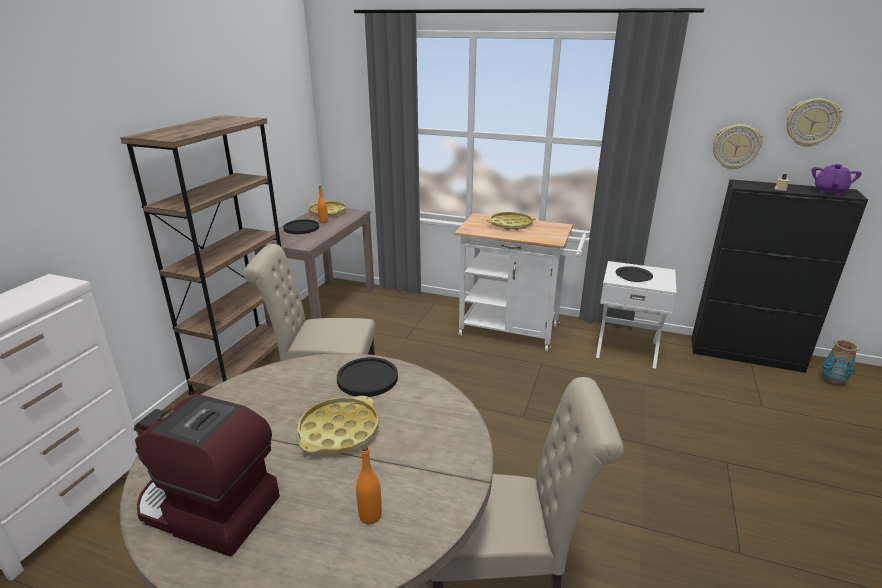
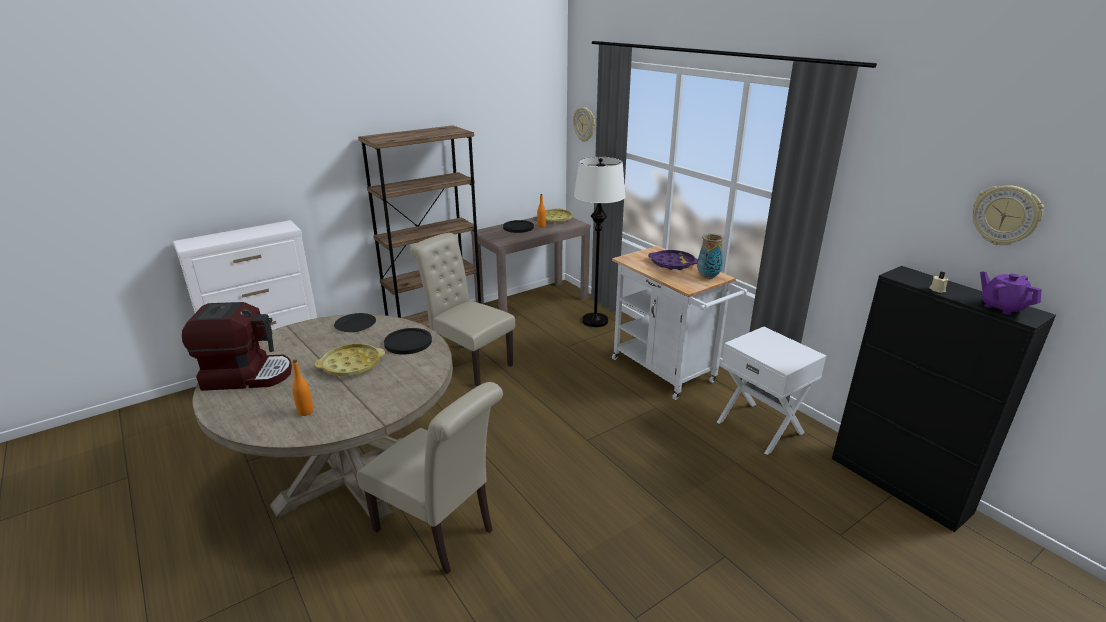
camera: 35 degrees right, 0 degrees up
coffee machine [133,394,280,557] -> coffee machine turned 120 degrees clockwise [182,302,292,391]
yellow tray [487,212,536,230] -> purple tray [648,250,698,270]
black plate [616,266,653,282] -> black plate moved to [334,313,376,332]
wall clock [713,124,763,170] -> wall clock moved to [573,107,595,142]
purple teapot [812,164,862,196] -> purple teapot turned 90 degrees counterclockwise [980,271,1042,315]
vase [822,339,860,384] -> vase moved to [697,233,724,279]
none -> white floor lamp [574,157,626,327]

